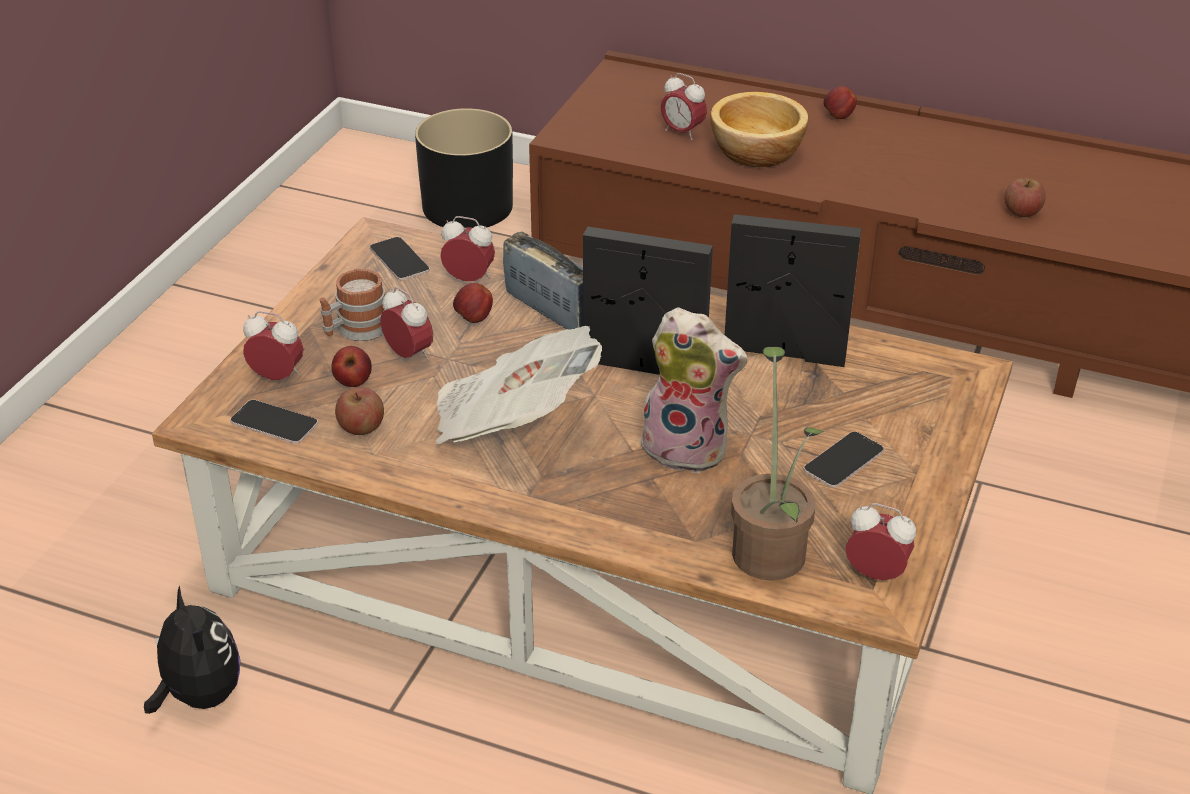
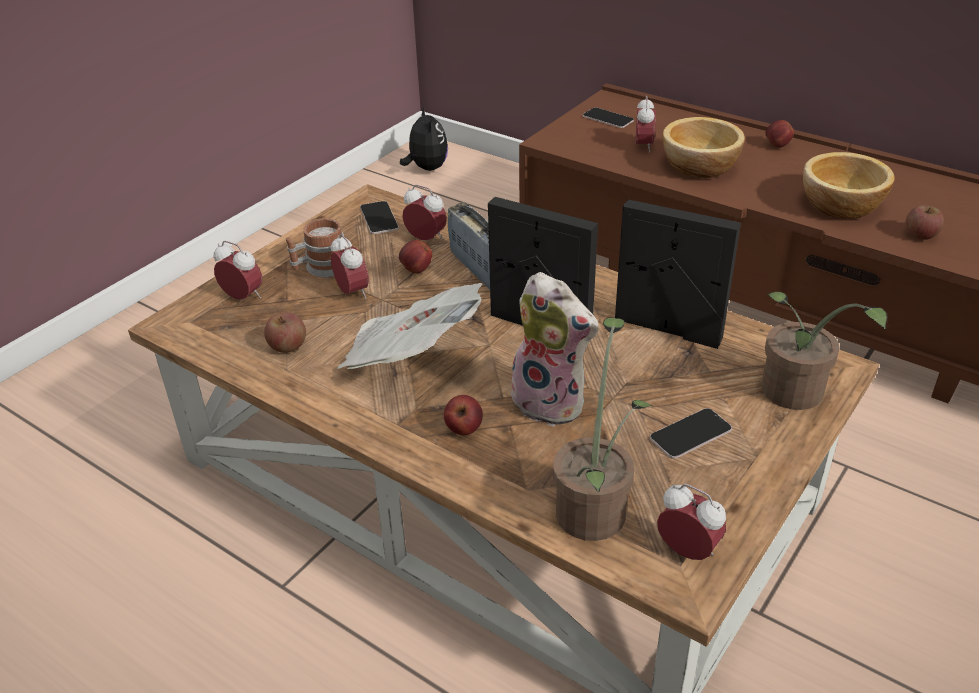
camera: 15 degrees right, 0 degrees up
plush toy [144,585,240,714] -> plush toy moved to [400,106,448,171]
phone [230,399,318,444] -> phone moved to [583,107,634,128]
apple [331,346,372,387] -> apple moved to [444,395,483,435]
black planter [415,108,513,228] -> none
alarm clock [661,73,707,140] -> alarm clock turned 135 degrees counterclockwise [635,96,656,153]
none -> potted plant [761,292,887,410]
none -> bowl [803,152,895,219]

